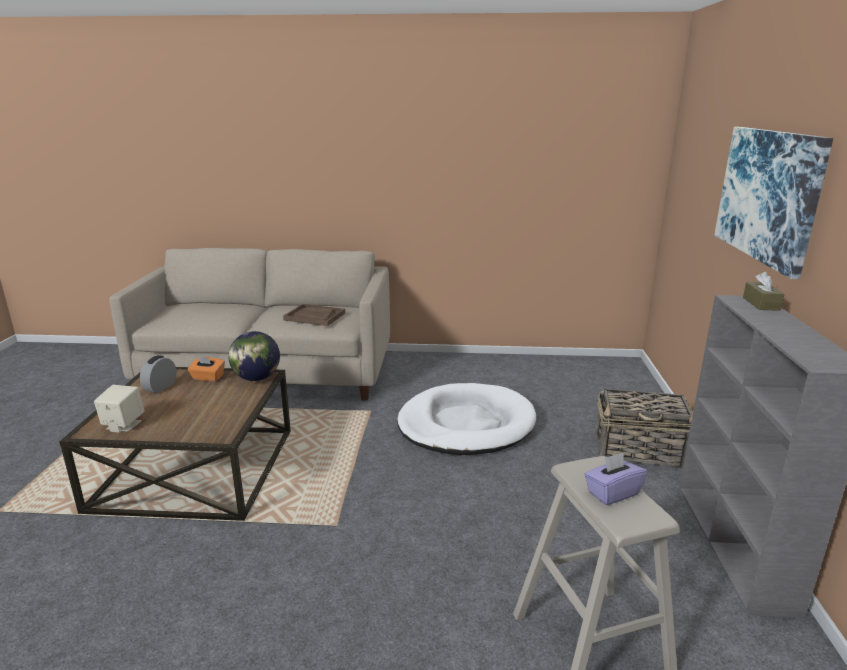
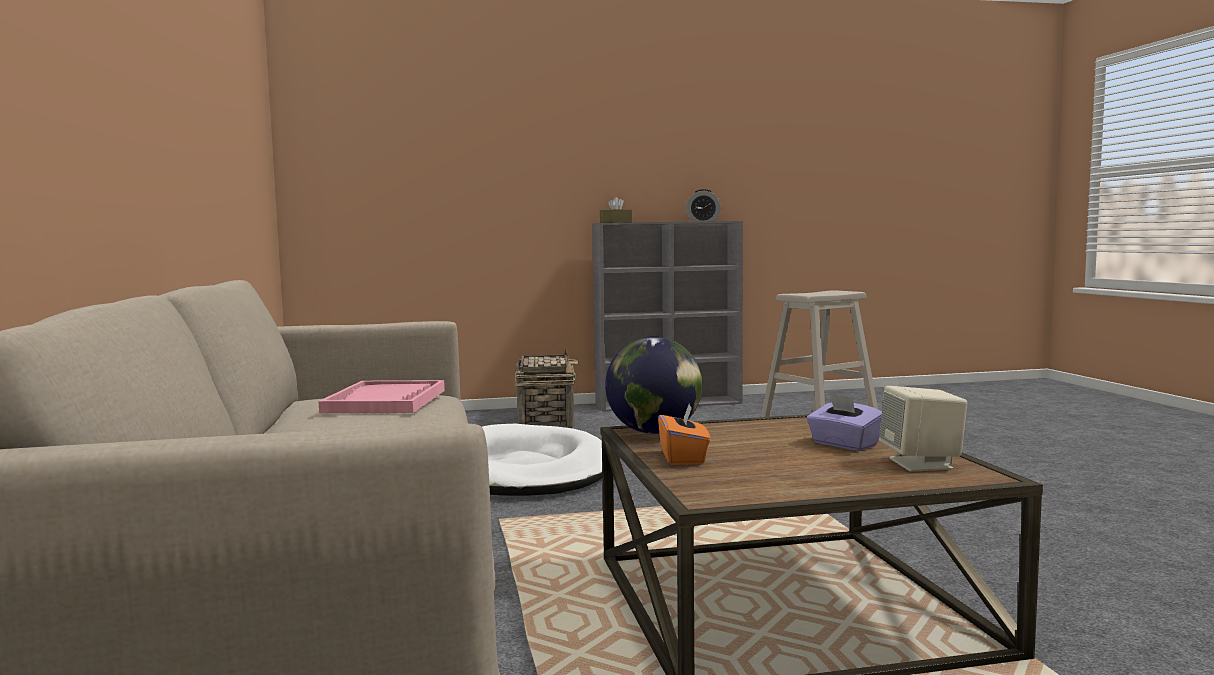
camera: 105 degrees left, 15 degrees down
alarm clock [140,355,176,393] -> alarm clock moved to [686,189,721,222]
brown tray [283,304,345,326] -> pink tray [319,380,445,413]
purple tissue box [584,453,648,505] -> purple tissue box moved to [807,393,882,451]
picture [714,127,833,279] -> none

